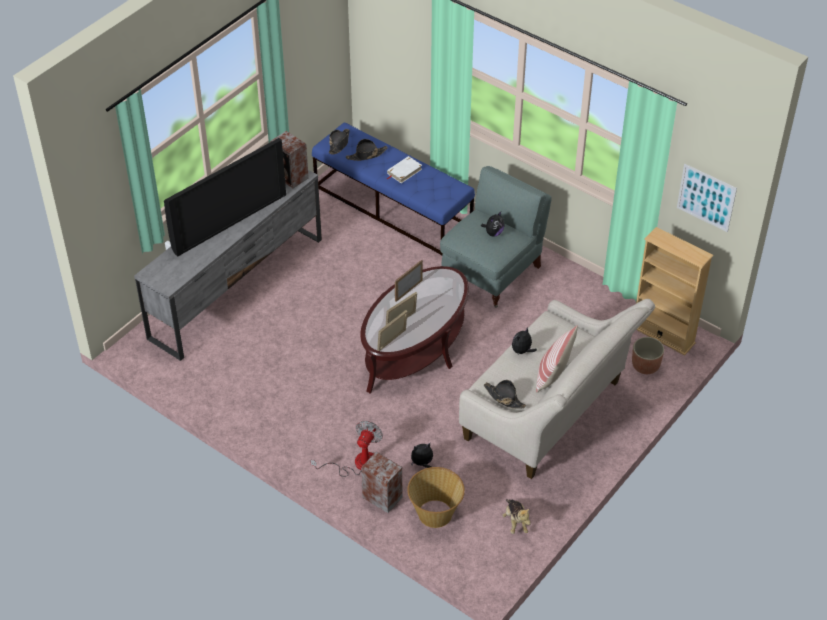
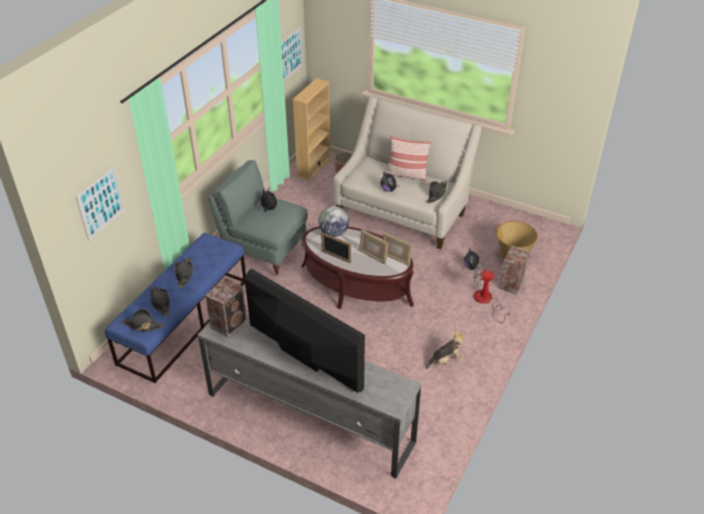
camera: 100 degrees left, 5 degrees down
white book [386,156,422,183] -> black hat [174,258,193,288]
plush toy [502,499,531,534] -> plush toy moved to [426,331,465,369]
none -> picture [76,166,125,240]
none -> globe [318,206,349,237]

